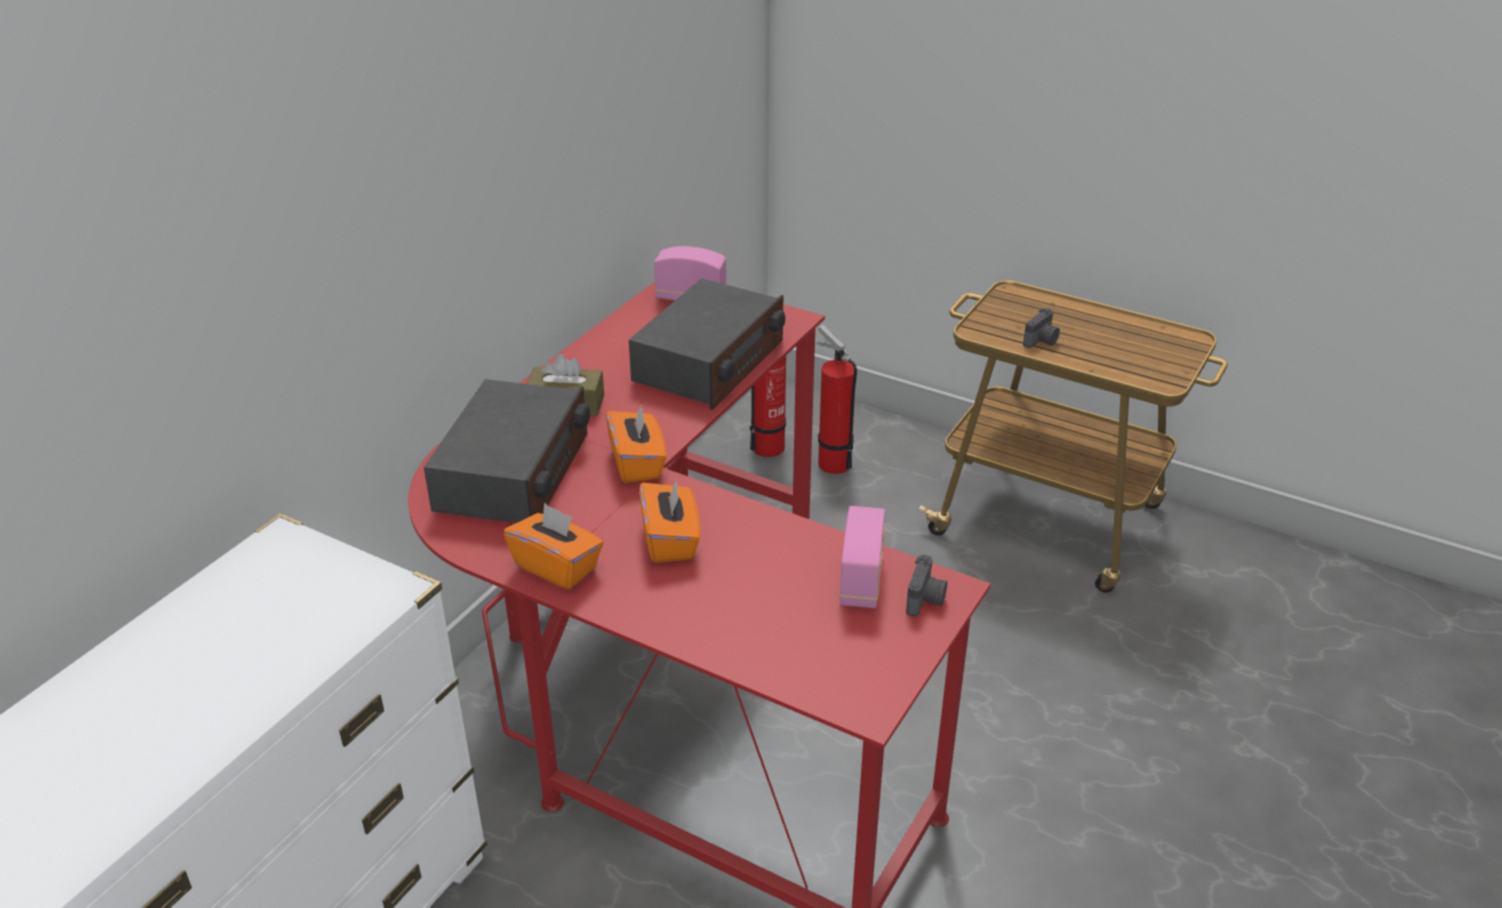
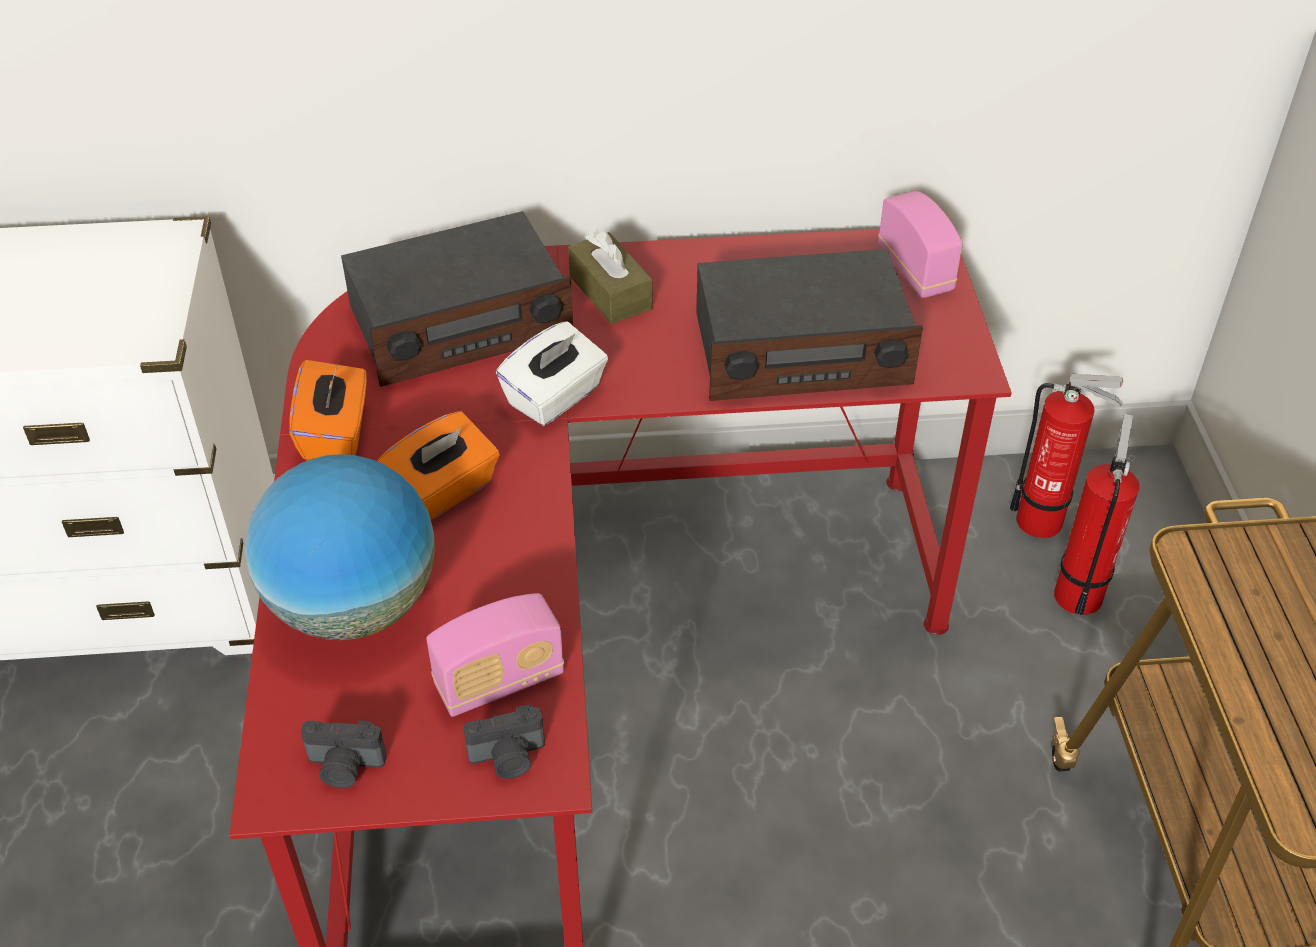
camera: 55 degrees right, 10 degrees up
orange tissue box [606,403,667,483] -> white tissue box [496,321,608,426]
camera [1023,308,1060,348] -> camera moved to [301,720,387,788]
none -> globe [245,454,435,640]

